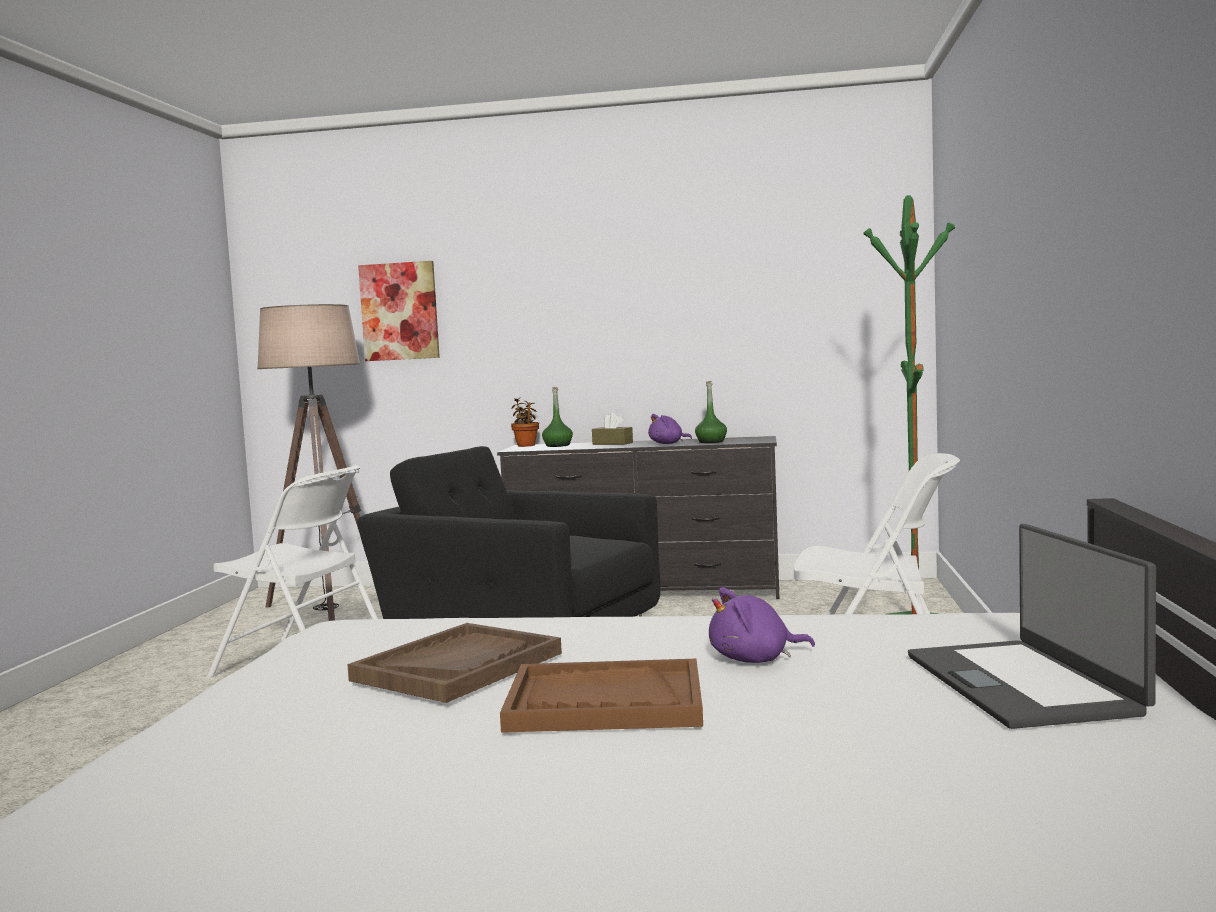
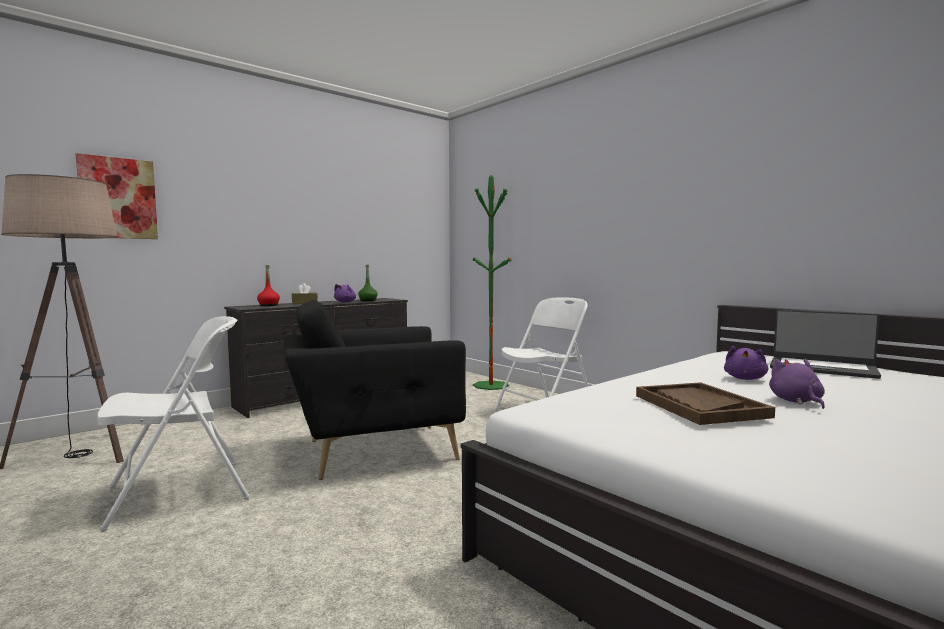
camera: 50 degrees left, 0 degrees up
brown tray [500,659,703,733] -> purple plush toy [769,359,825,409]
potted plant [511,398,539,447] -> none
green bottle [542,387,573,447] -> red bottle [257,265,280,306]

